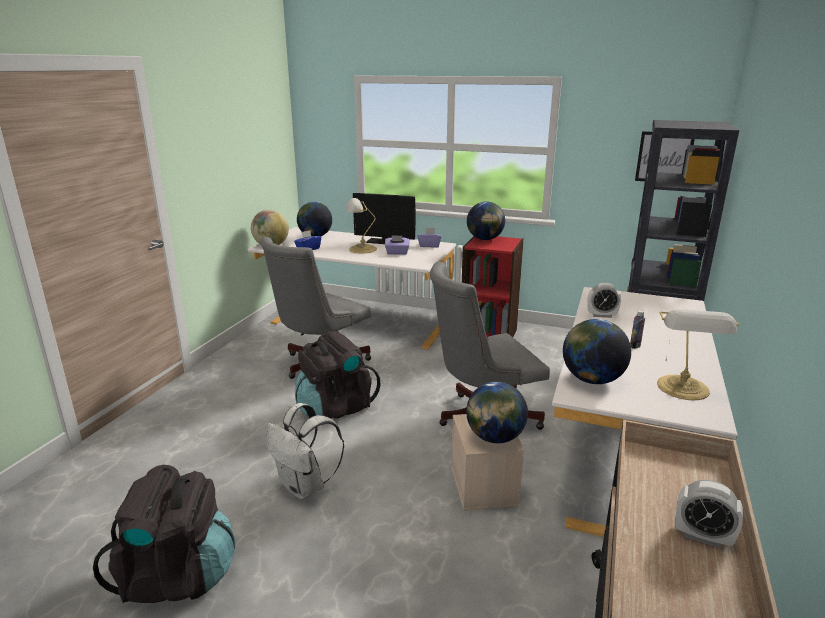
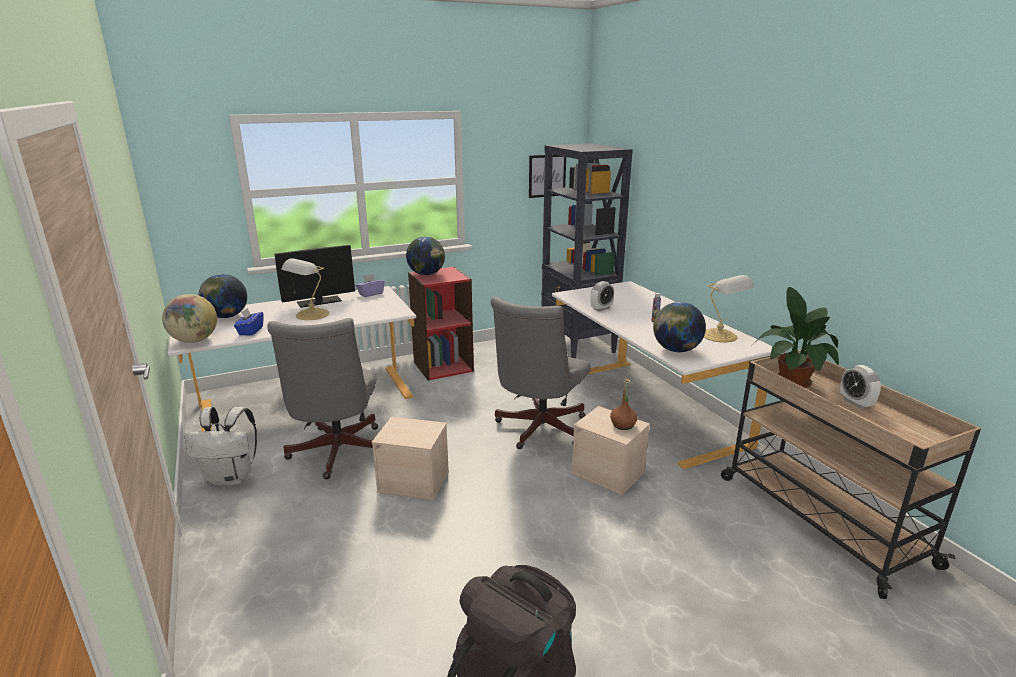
camera: 45 degrees left, 0 degrees up
white backpack [267,403,344,500] -> white backpack moved to [184,406,257,486]
black backpack [295,331,381,419] -> beige storage box [372,417,449,500]
purple tissue box [385,235,410,255] -> none
globe [466,382,528,443] -> brown bottle [610,378,637,430]
alarm clock [675,480,743,548] -> alarm clock turned 90 degrees clockwise [840,365,881,409]
none -> potted plant [753,287,839,388]

